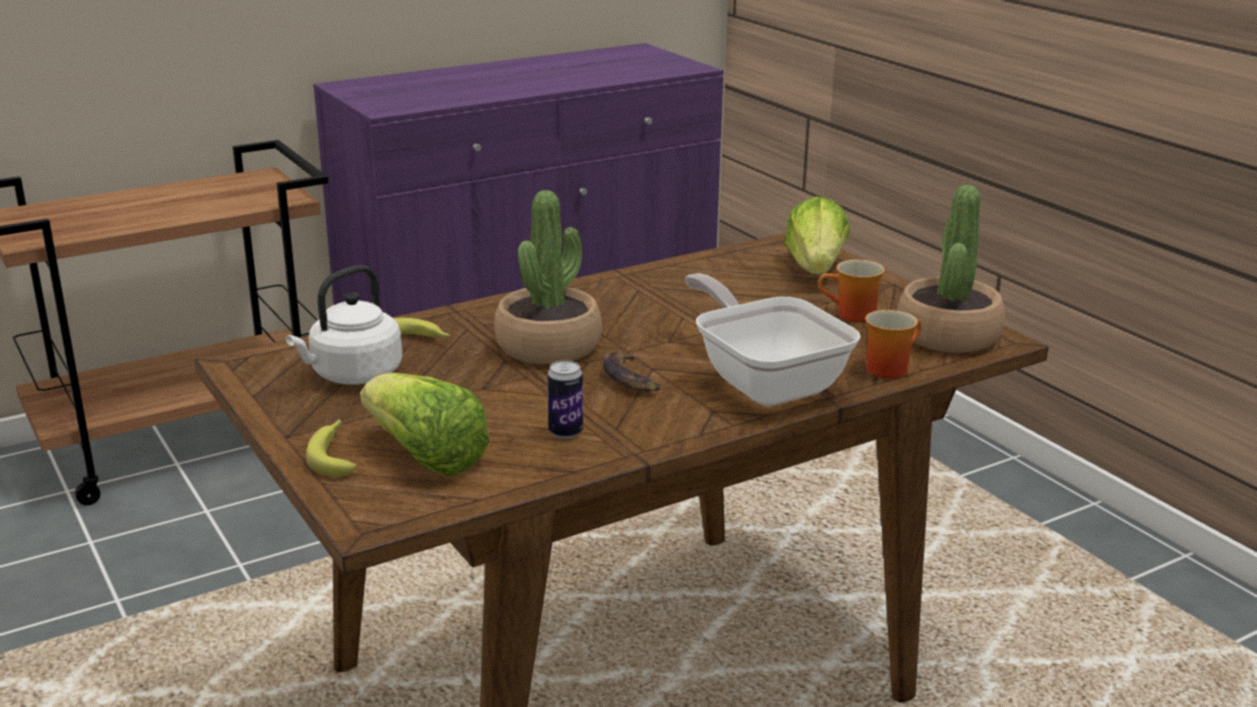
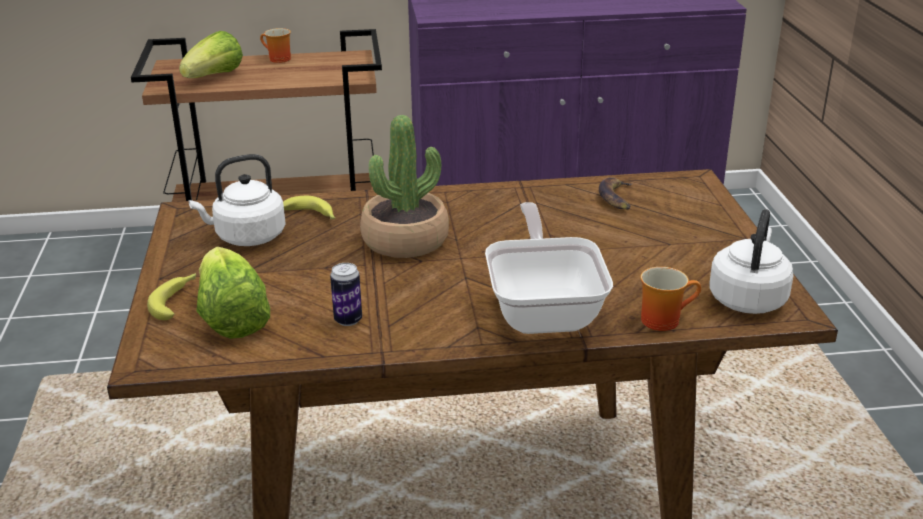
camera: 25 degrees right, 5 degrees up
banana [603,352,660,392] -> banana moved to [599,177,633,210]
lettuce [784,196,850,275] -> lettuce moved to [179,31,243,78]
mug [818,260,885,322] -> mug moved to [260,28,291,63]
potted plant [897,185,1005,353] -> white kettle [710,209,793,314]

